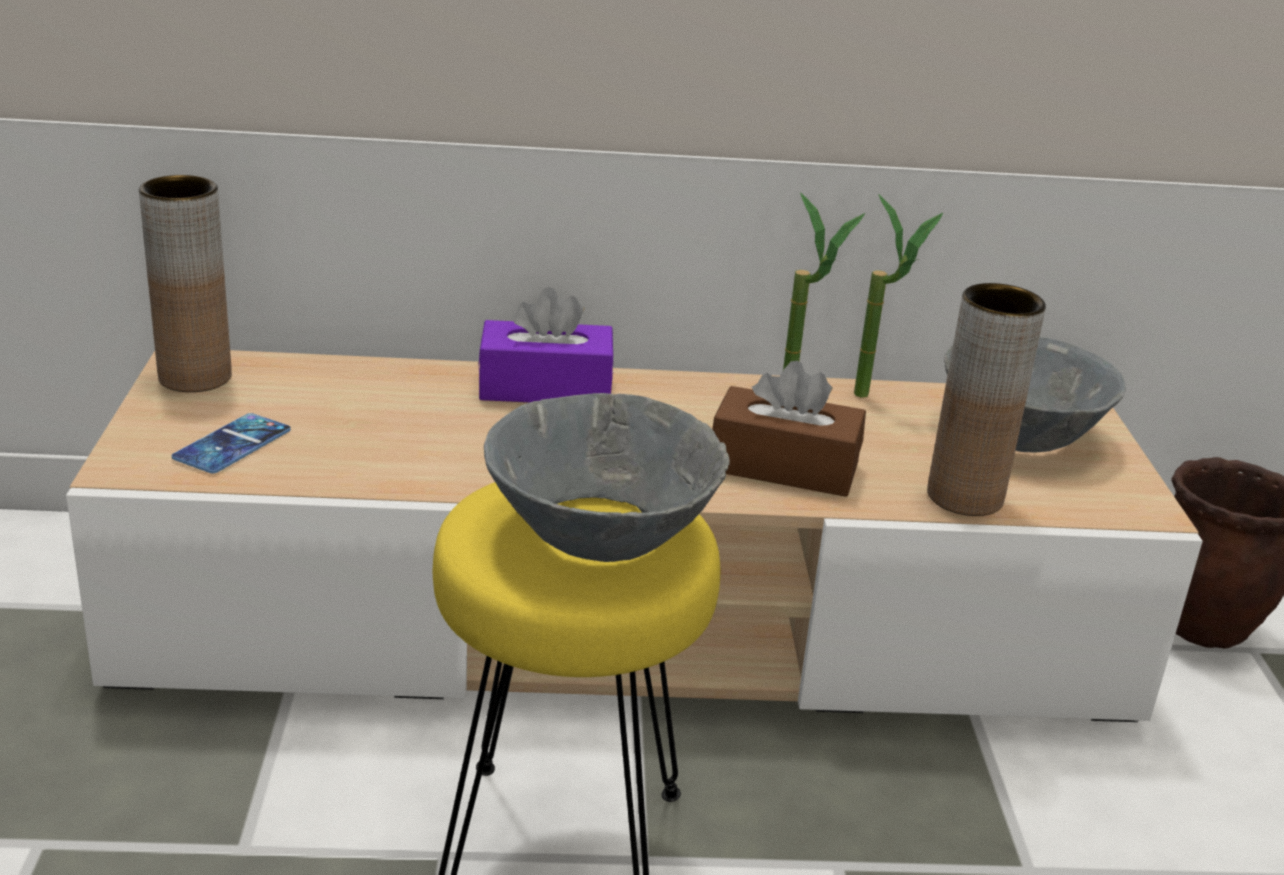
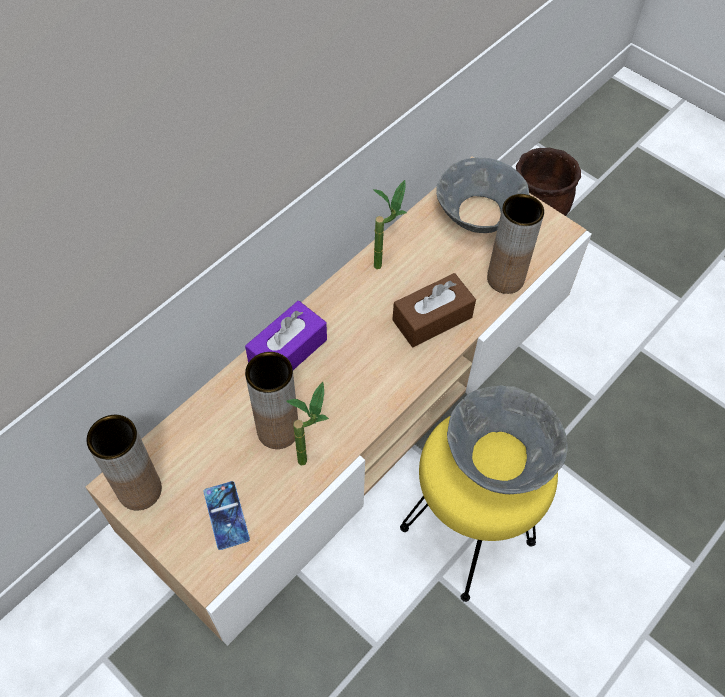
camera: 45 degrees left, 30 degrees up
potted plant [854,194,943,398] -> potted plant moved to [286,382,329,466]
none -> brown vase [245,352,298,449]

